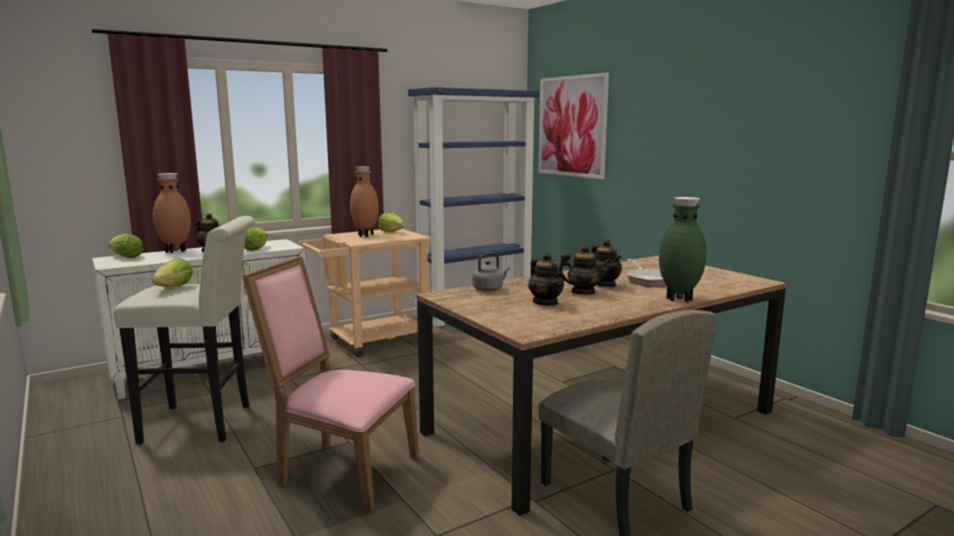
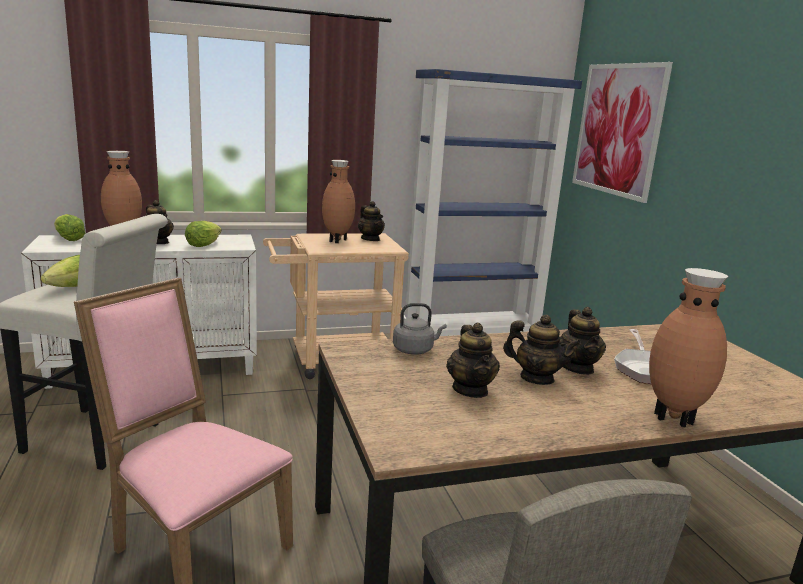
camera: 15 degrees right, 5 degrees up
lettuce [378,212,405,232] -> teapot [358,201,385,241]
green vase [659,197,707,302] -> brown vase [649,268,728,428]

